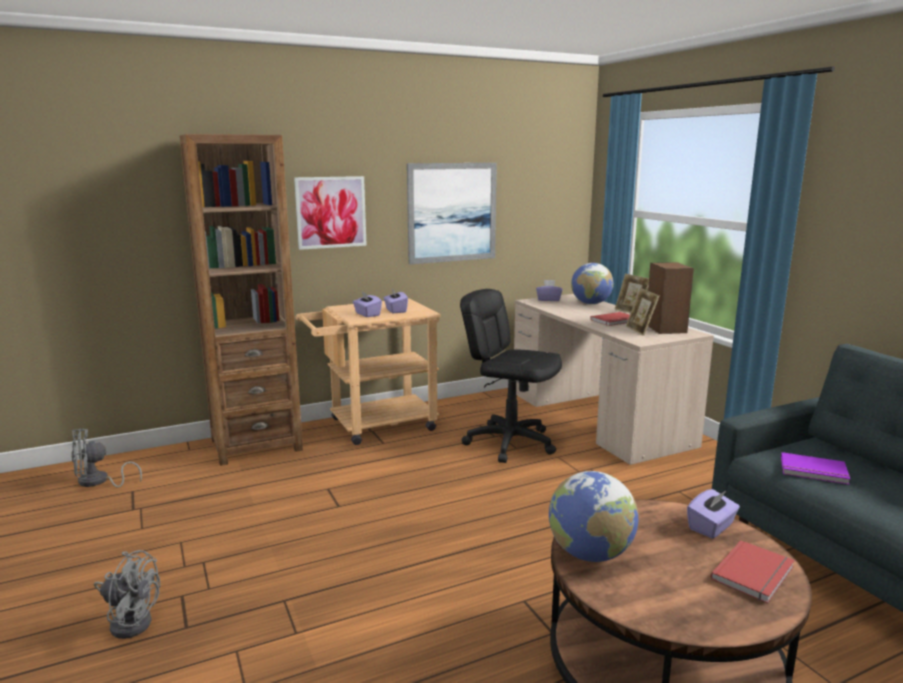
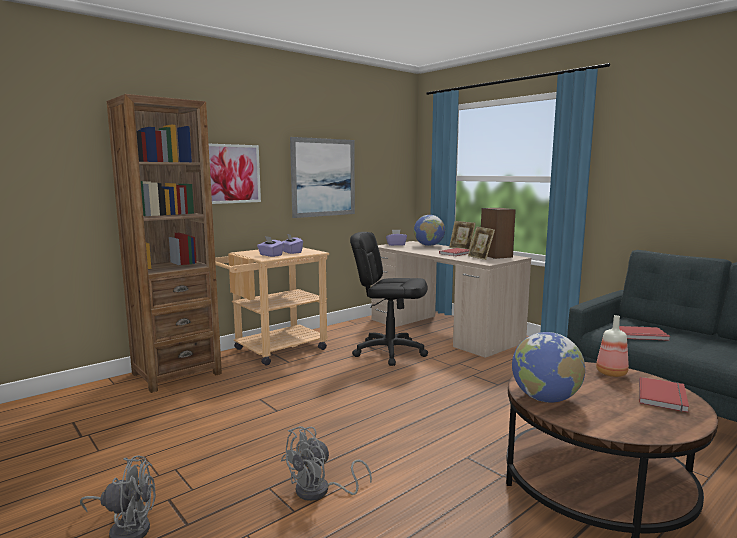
camera: 15 degrees left, 5 degrees down
grey fan [71,429,142,488] -> grey fan moved to [281,426,372,501]
purple tissue box [687,489,740,539] -> bottle [596,315,629,377]
purple book [781,452,850,485] -> red book [619,326,670,341]

